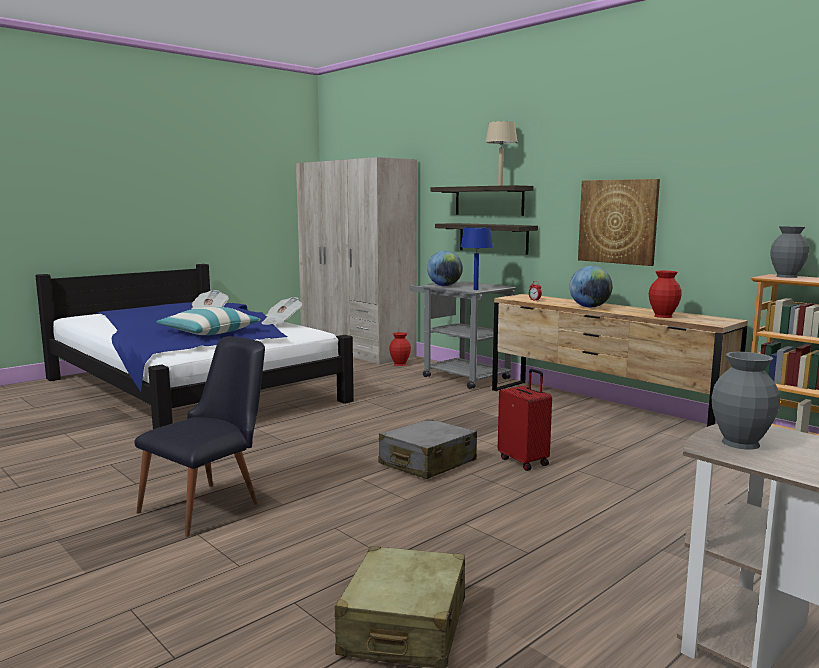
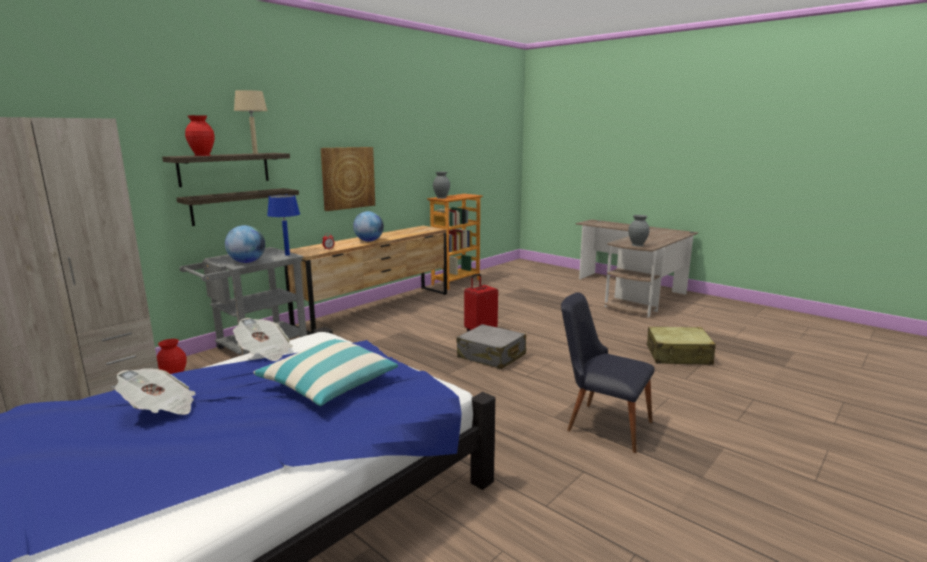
camera: 95 degrees left, 5 degrees up
red vase [649,270,682,318] -> red vase moved to [185,115,215,156]

